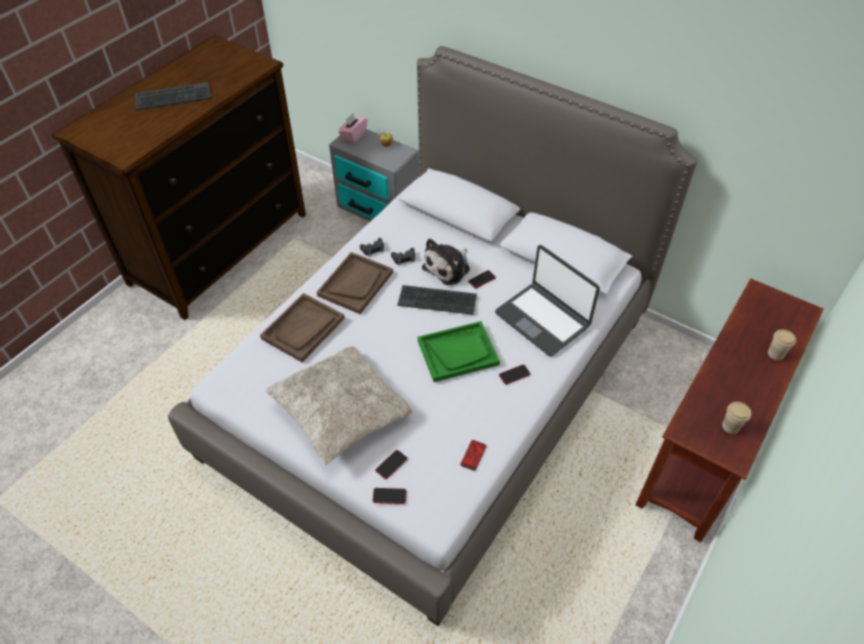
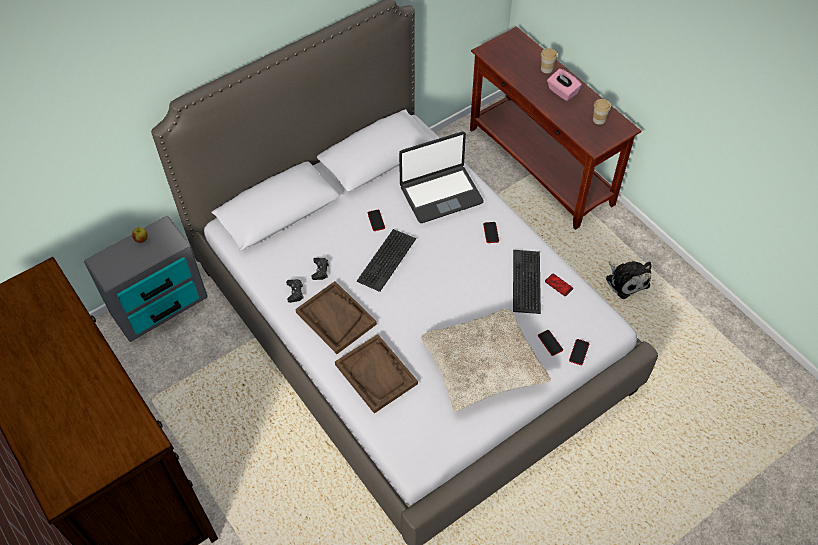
camera: 70 degrees left, 5 degrees up
keyboard [135,82,212,111] -> keyboard moved to [513,250,541,314]
pink tissue box [338,114,367,143] -> pink tissue box moved to [547,69,582,101]
green tray [418,321,500,382] -> none
plush toy [422,238,470,285] -> plush toy moved to [606,261,651,299]

